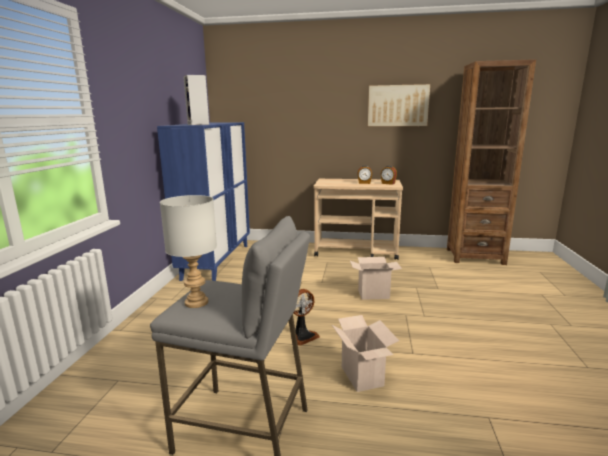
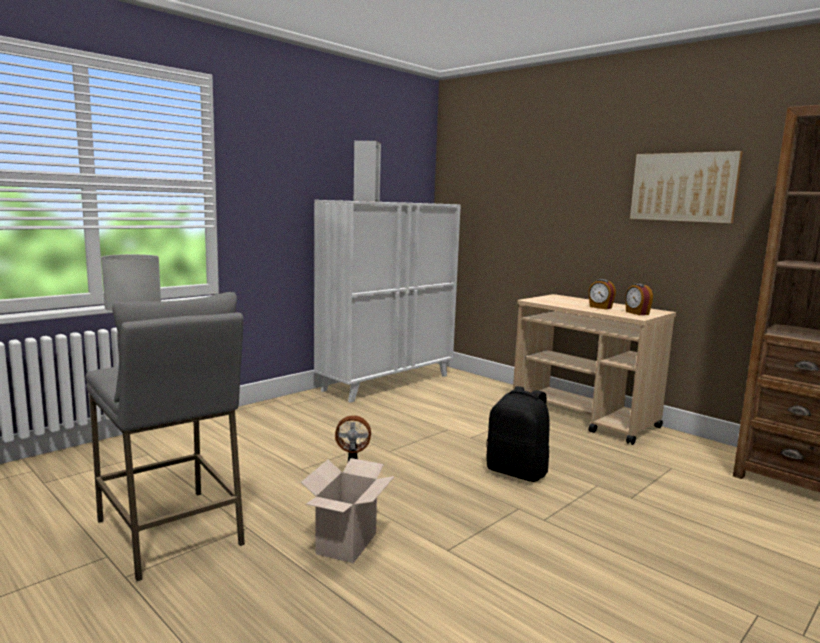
camera: 35 degrees right, 5 degrees down
blue cabinet [157,122,250,281] -> white cabinet [314,200,461,403]
cardboard box [350,257,402,300] -> black backpack [486,386,549,482]

